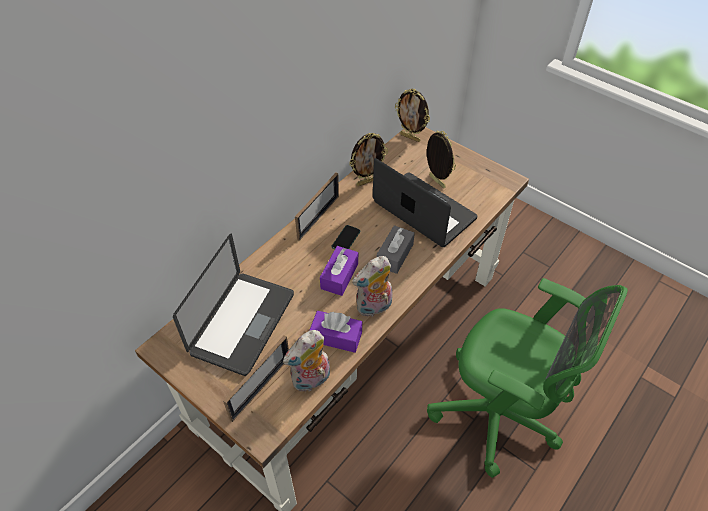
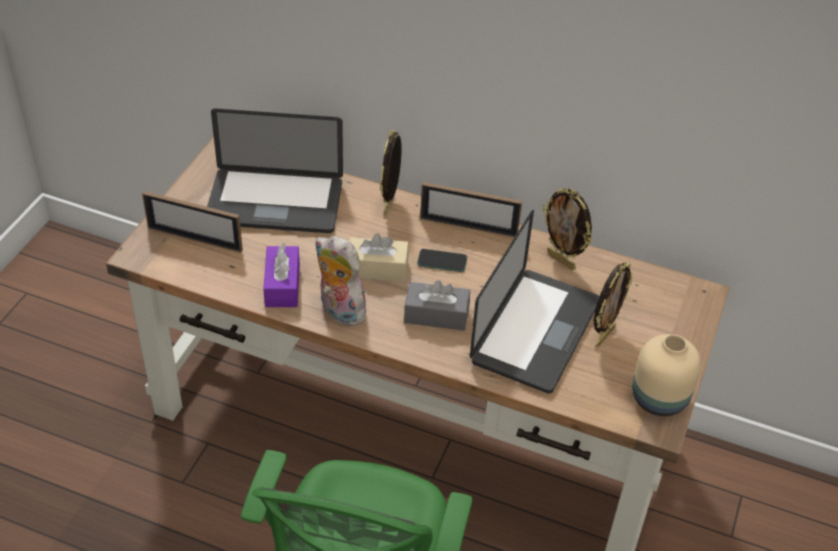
camera: 70 degrees right, 5 degrees down
plush toy [283,330,330,392] -> none
purple tissue box [320,246,358,296] -> beige tissue box [349,233,409,281]
picture frame [395,89,430,142] -> picture frame moved to [380,130,401,215]
none -> beige vase [632,334,701,416]

